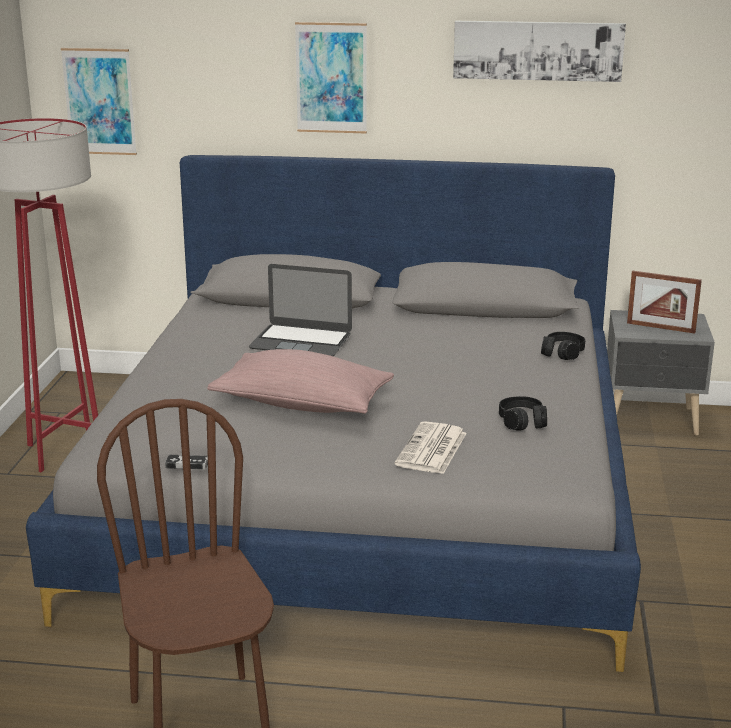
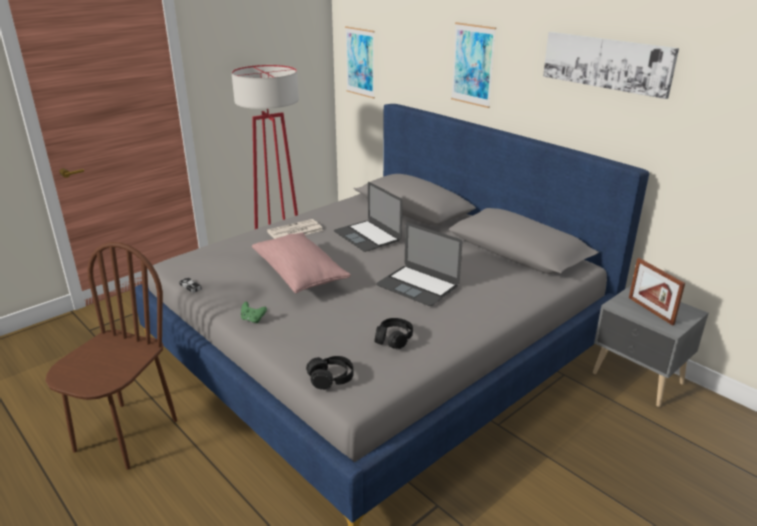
camera: 40 degrees right, 5 degrees up
newspaper [394,421,467,474] -> newspaper moved to [267,219,323,239]
black headphones [541,332,585,360] -> black headphones moved to [306,356,353,390]
none -> green game controller [241,302,267,324]
none -> laptop [376,223,462,306]

